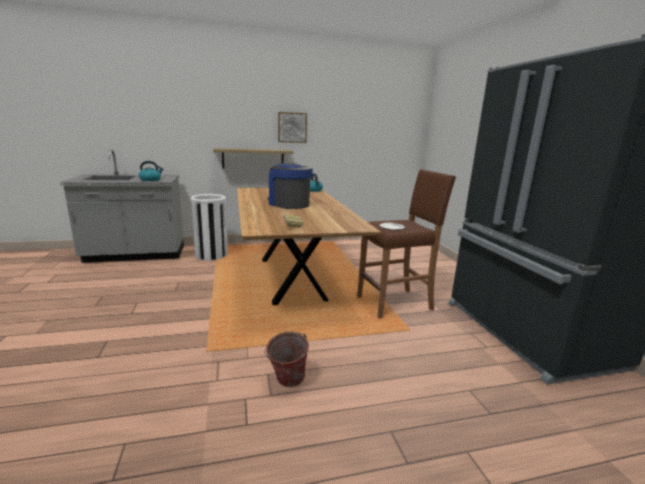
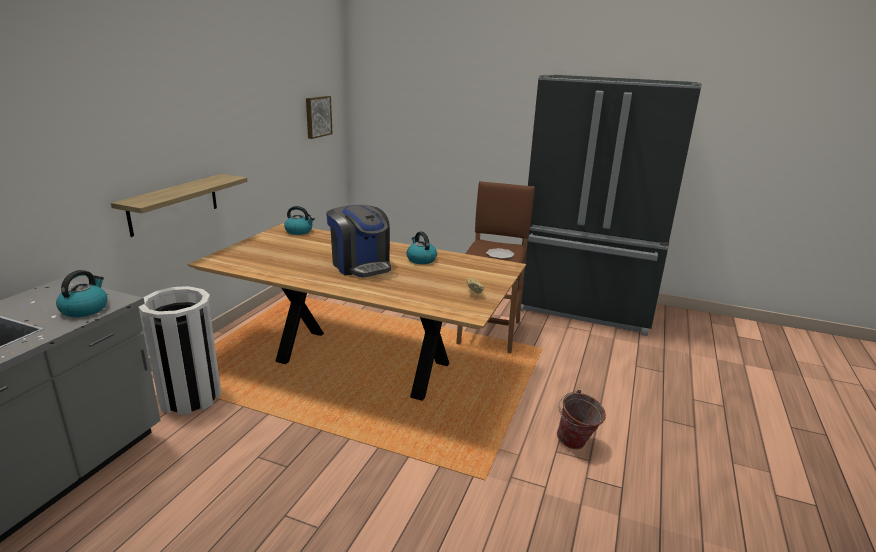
camera: 55 degrees left, 5 degrees up
coffee machine [268,163,313,209] -> coffee machine turned 120 degrees counterclockwise [326,205,391,278]
picture [278,112,307,143] -> picture moved to [306,96,332,139]
none -> kettle [406,231,437,264]

